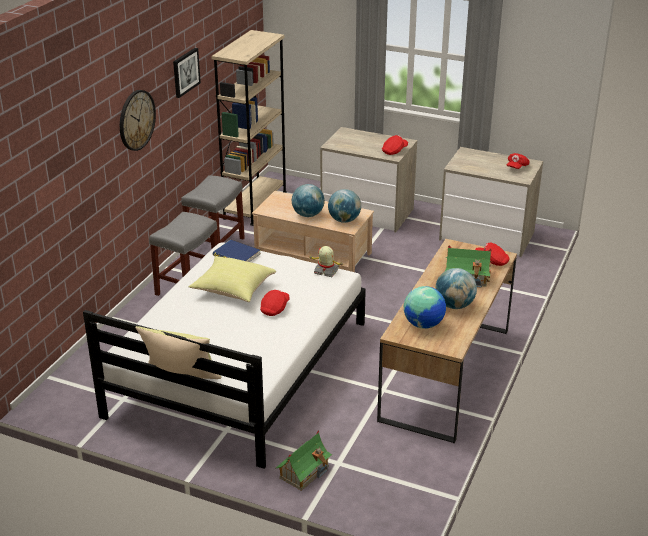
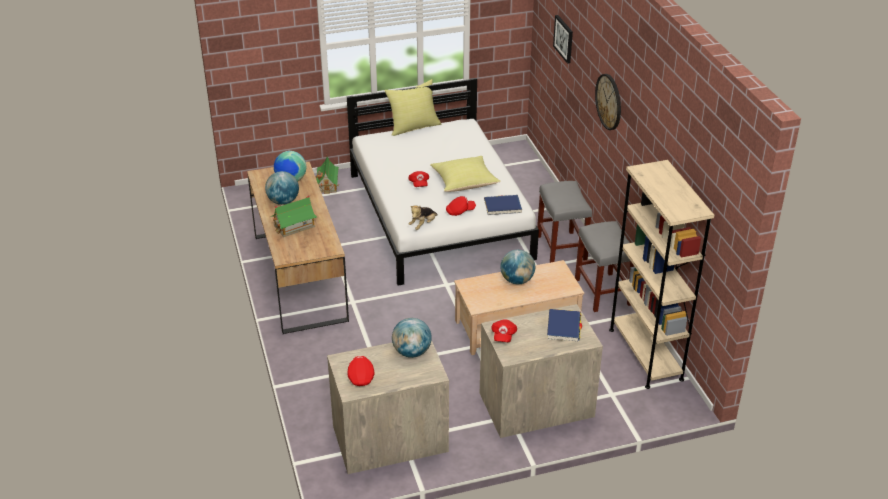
camera: 140 degrees right, 5 degrees up
picture [173,48,201,98] -> picture moved to [553,15,573,64]
toy robot [310,246,344,277] -> plush toy [409,206,438,230]
globe [328,189,361,223] -> globe moved to [392,318,432,358]
red cap [475,242,510,266] -> red cap moved to [446,196,476,216]
none -> blue book [547,309,582,341]

